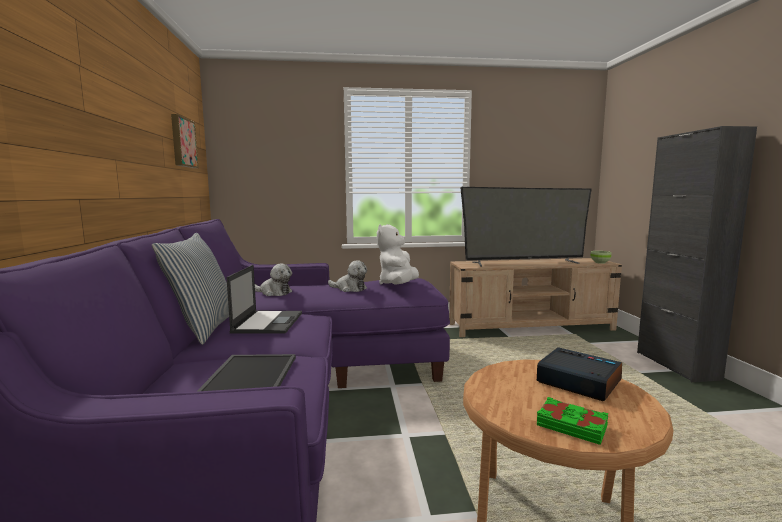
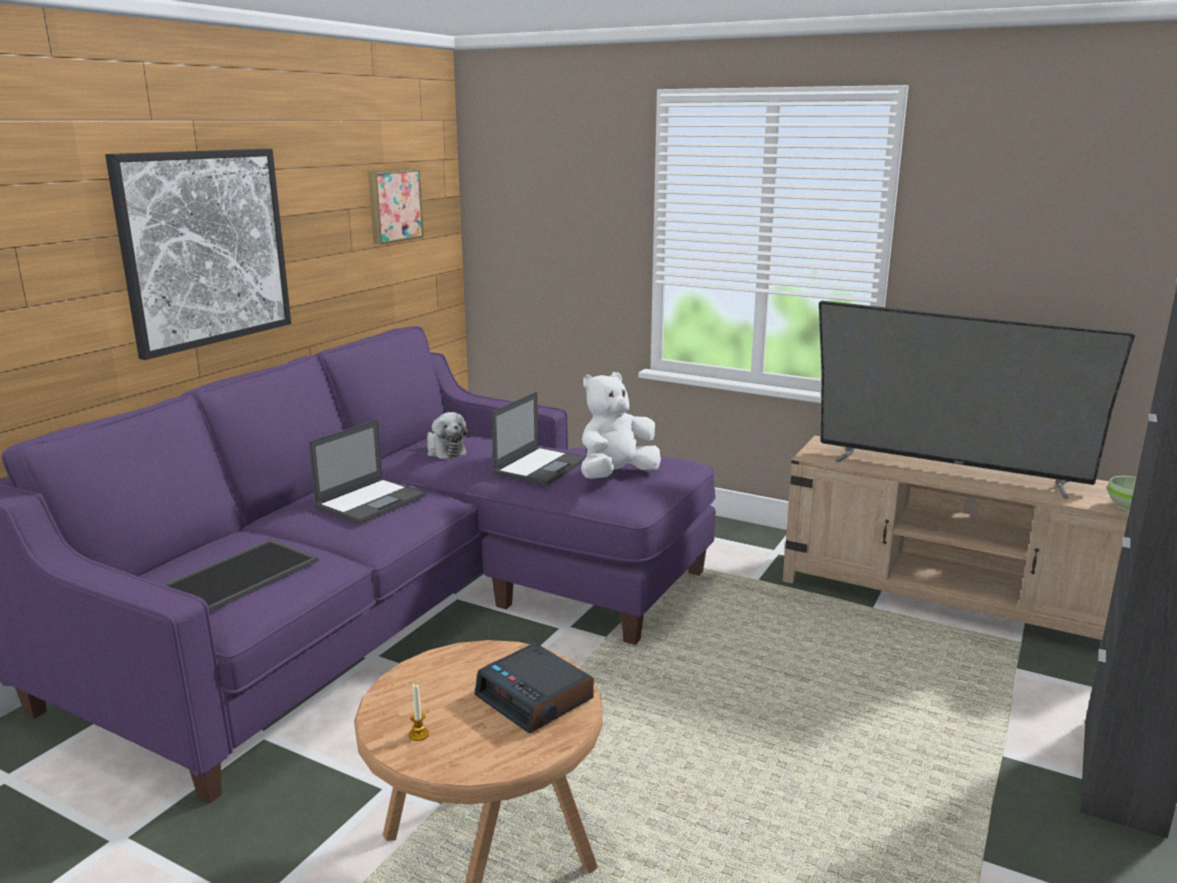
camera: 35 degrees right, 10 degrees up
pillow [152,233,229,345] -> none
plush toy [328,260,367,292] -> laptop [491,392,586,485]
alarm clock [537,347,622,401] -> alarm clock turned 150 degrees clockwise [475,643,594,734]
green book [537,397,608,445] -> candle [409,683,429,741]
none -> picture [105,149,291,360]

